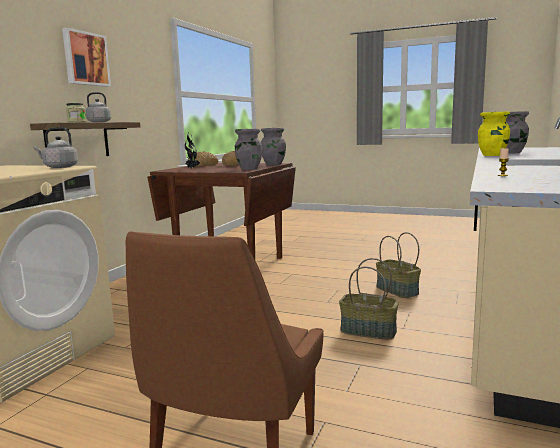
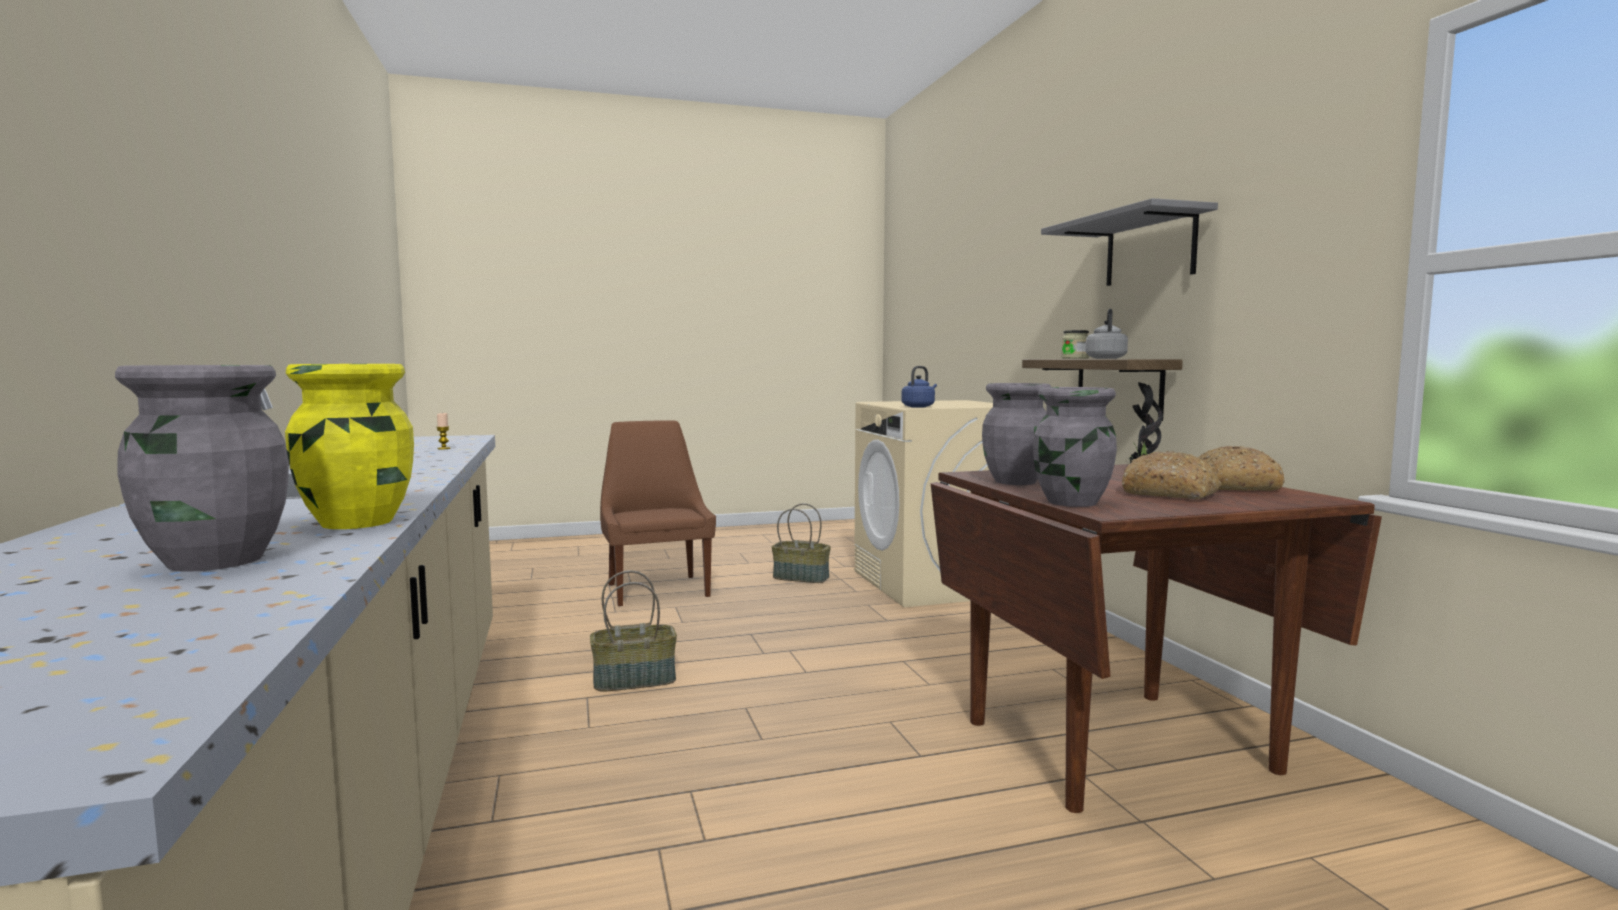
camera: 140 degrees right, 5 degrees down
grey kettle [34,127,78,168] -> blue kettle [901,366,937,408]
picture [62,28,111,87] -> grey shelf [1041,198,1218,286]
basket [376,232,421,298] -> basket moved to [772,503,831,583]

